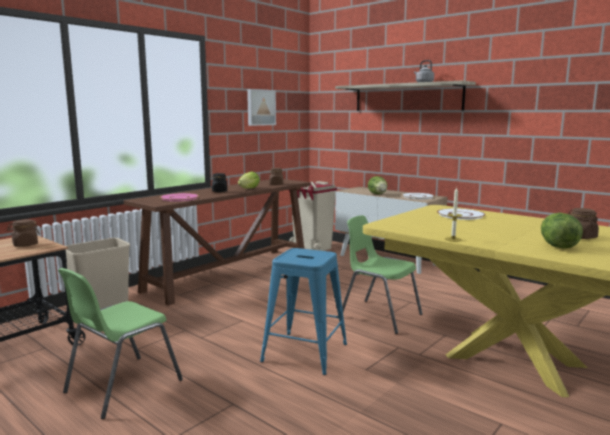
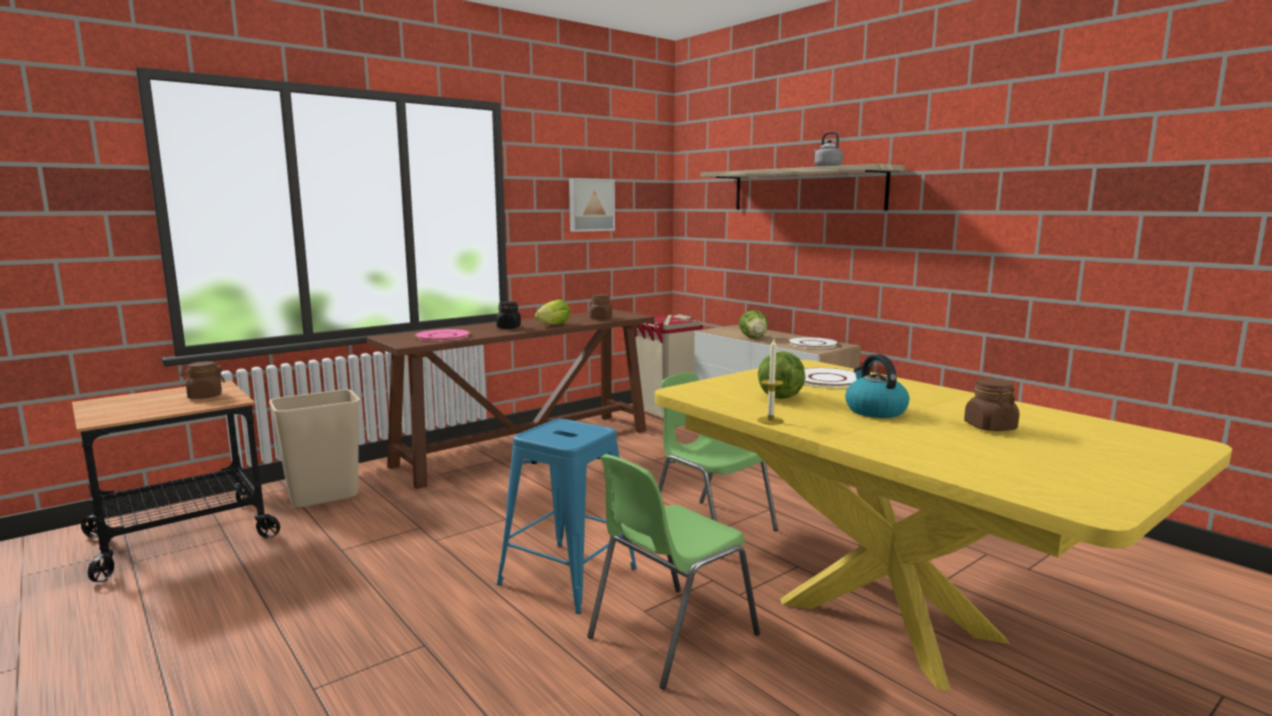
camera: 10 degrees right, 0 degrees up
green chair [58,268,183,419] -> green chair moved to [587,454,760,690]
lettuce [541,213,583,249] -> lettuce moved to [758,351,805,399]
none -> kettle [845,354,909,418]

